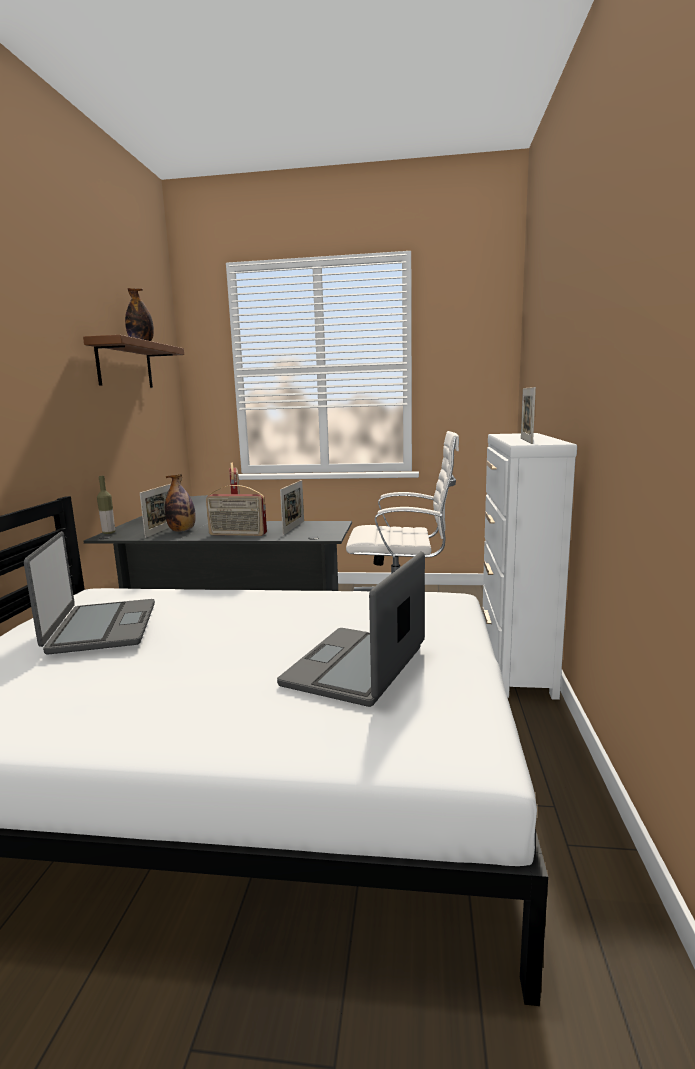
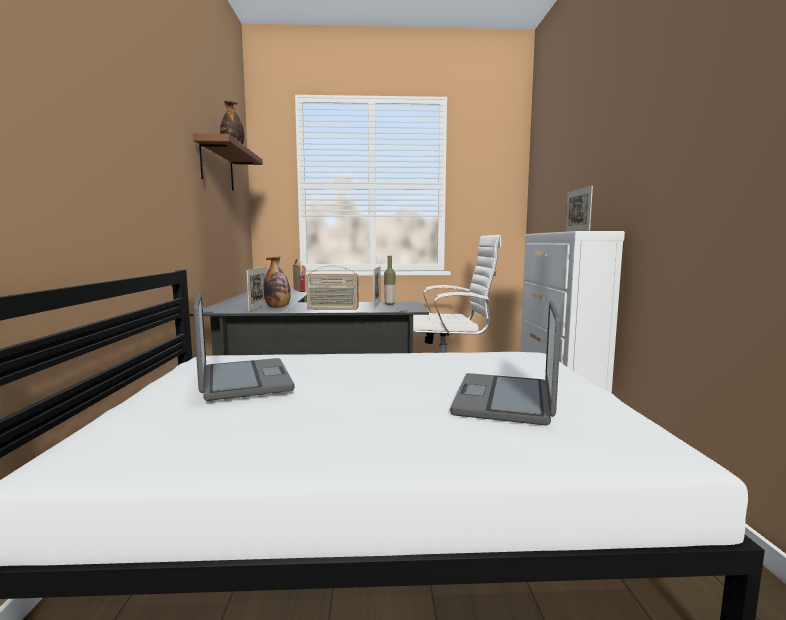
camera: 10 degrees left, 5 degrees down
bottle [97,476,115,534] -> bottle moved to [384,256,396,305]

